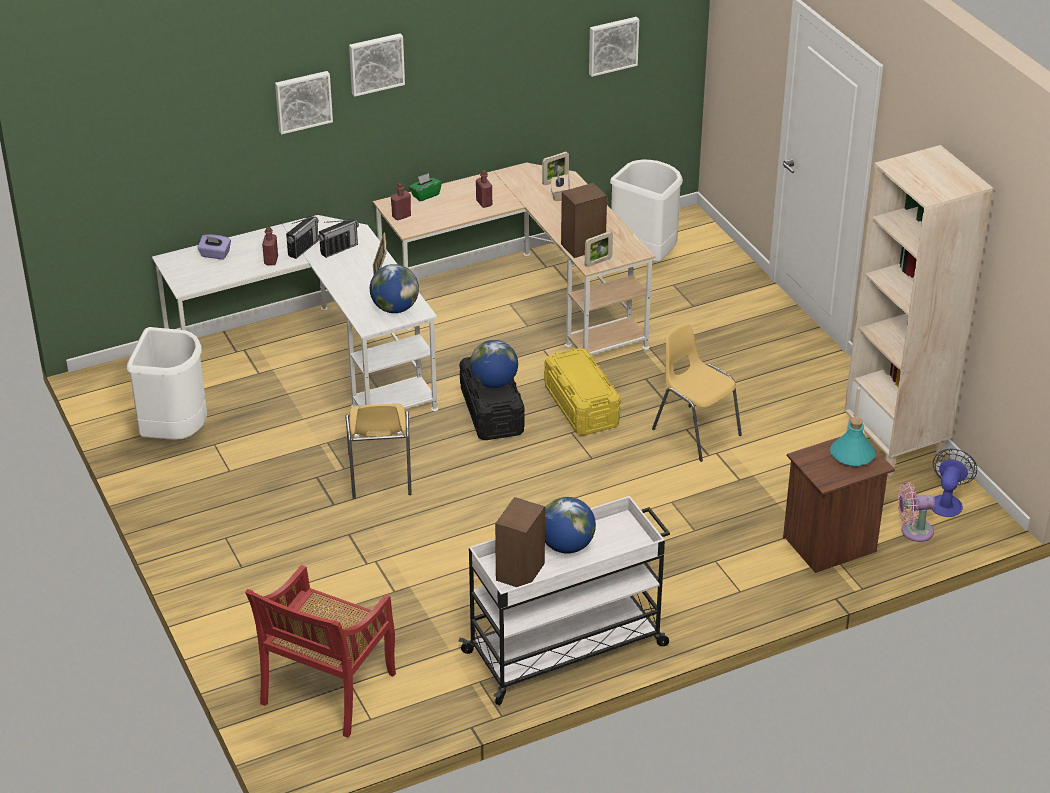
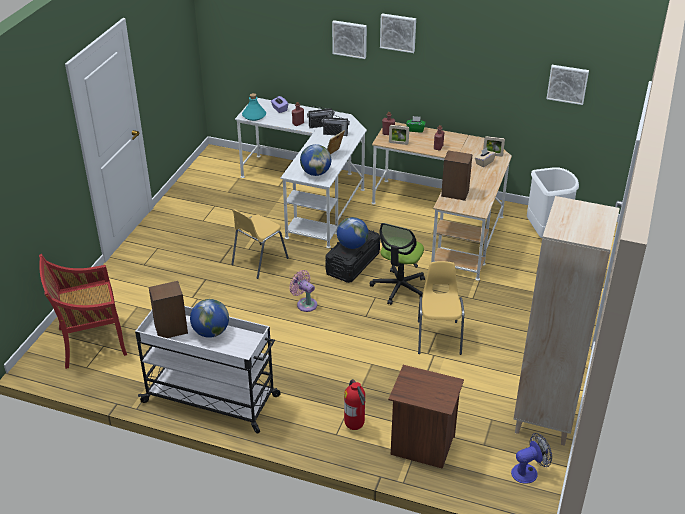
camera: 45 degrees right, 0 degrees up
white trash can [127,327,207,440] -> none
yellow storage box [544,348,621,436] -> office chair [370,223,425,305]
picture frame [585,231,613,267] -> picture frame moved to [389,125,409,145]
turquoise bottle [830,417,876,466] -> turquoise bottle moved to [242,93,266,121]
pink fan [898,482,935,542] -> pink fan moved to [289,270,317,312]
none -> fire extinguisher [344,379,365,430]

